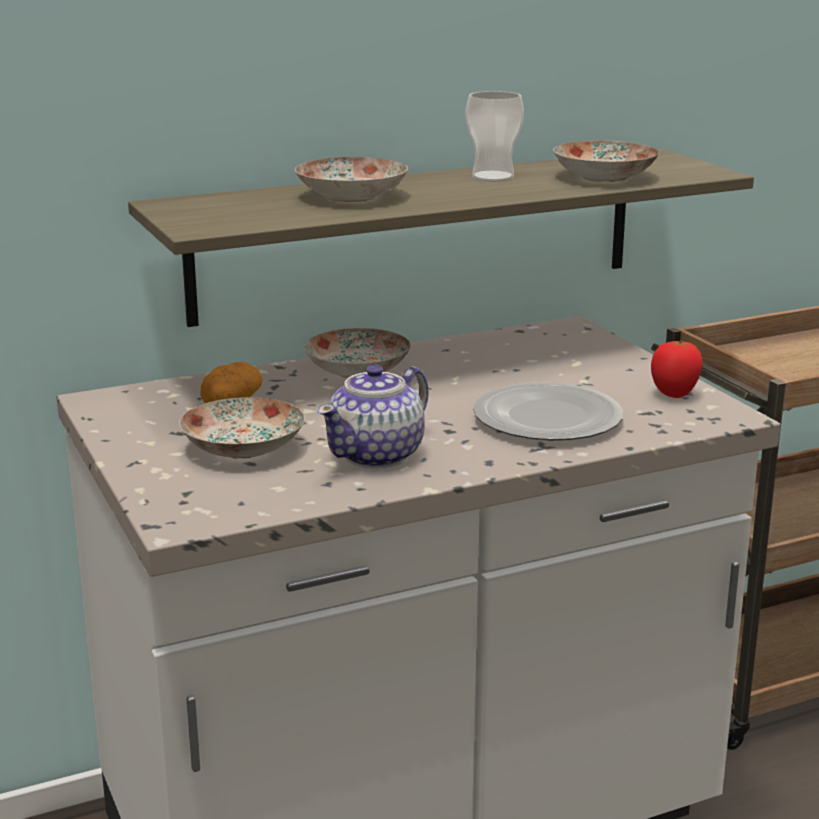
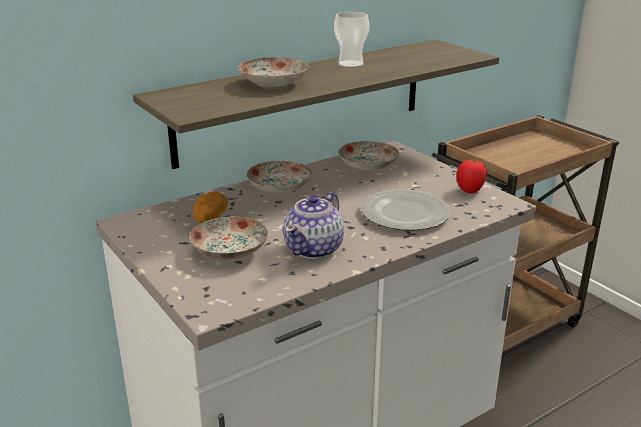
camera: 10 degrees left, 5 degrees up
plate [553,141,659,182] -> plate moved to [338,141,399,171]

